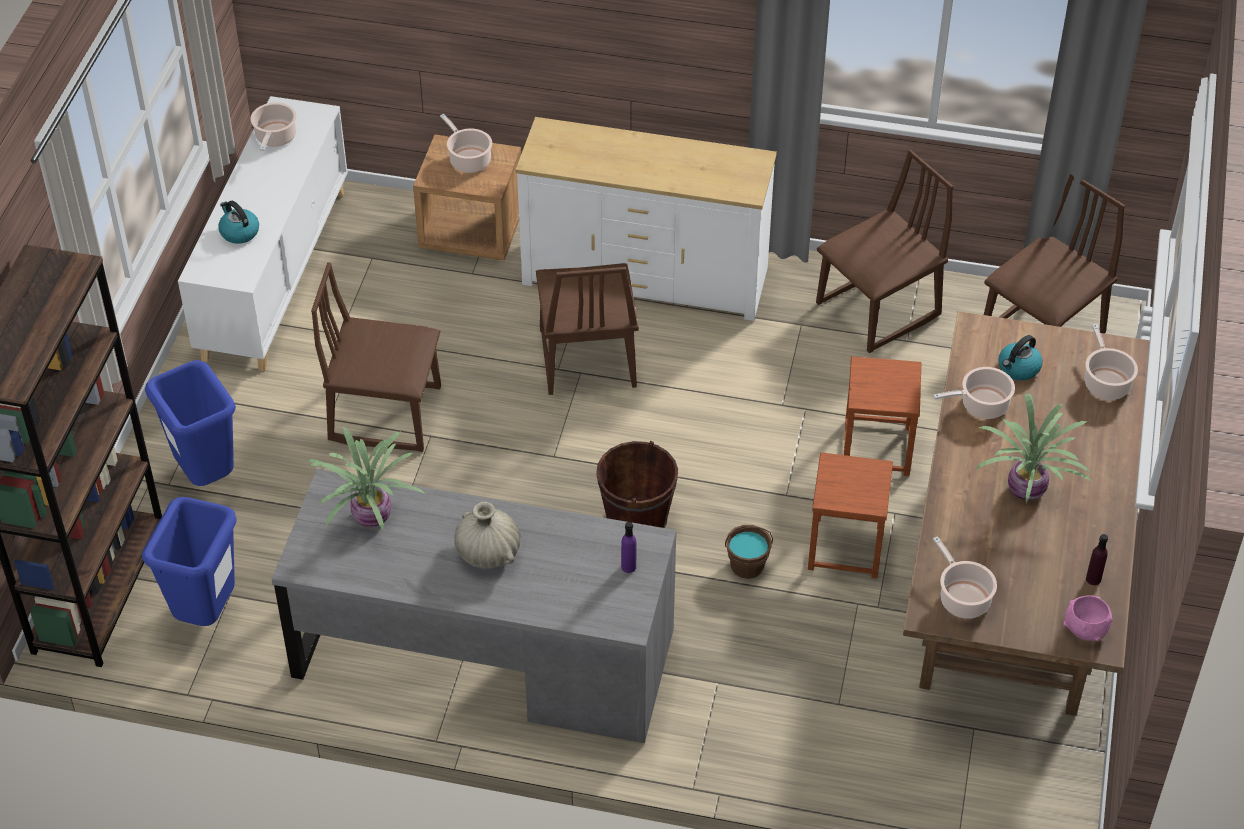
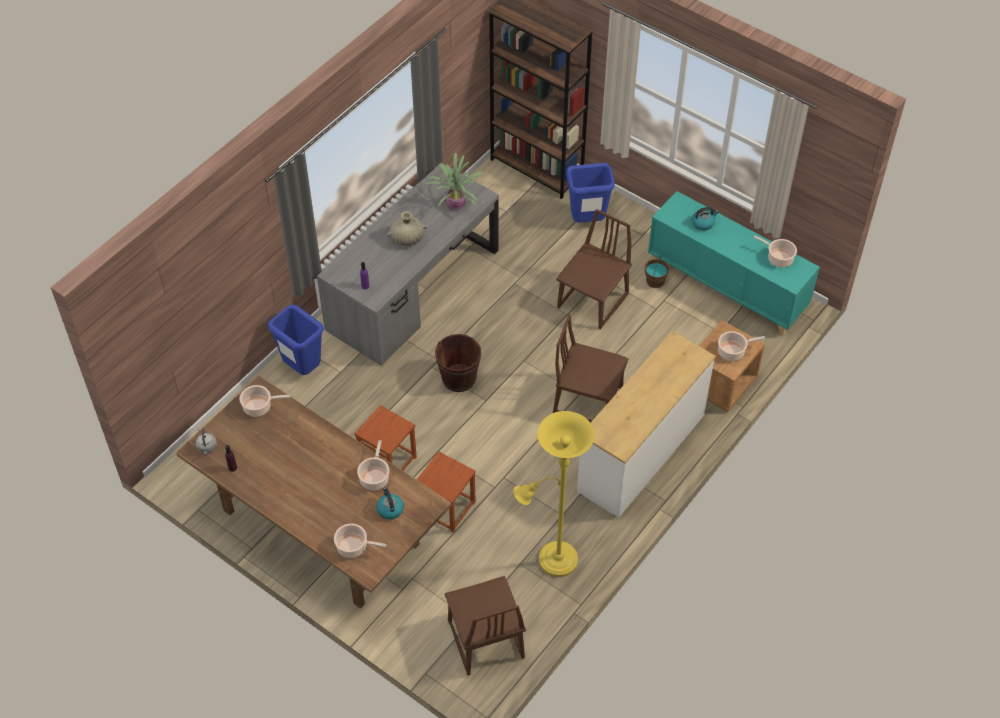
camera: 115 degrees right, 5 degrees up
blue trash can [142,497,237,626] -> blue trash can moved to [268,305,324,375]
white cabinet [178,96,348,371] -> turquoise cabinet [648,191,820,336]
brown bucket [725,525,773,579] -> brown bucket moved to [645,256,669,288]
brown chair [816,150,953,353] -> yellow floor lamp [513,411,594,577]
potted plant [975,394,1092,503] -> none
pink bowl [1063,596,1113,641] -> grey kettle [196,429,217,454]

